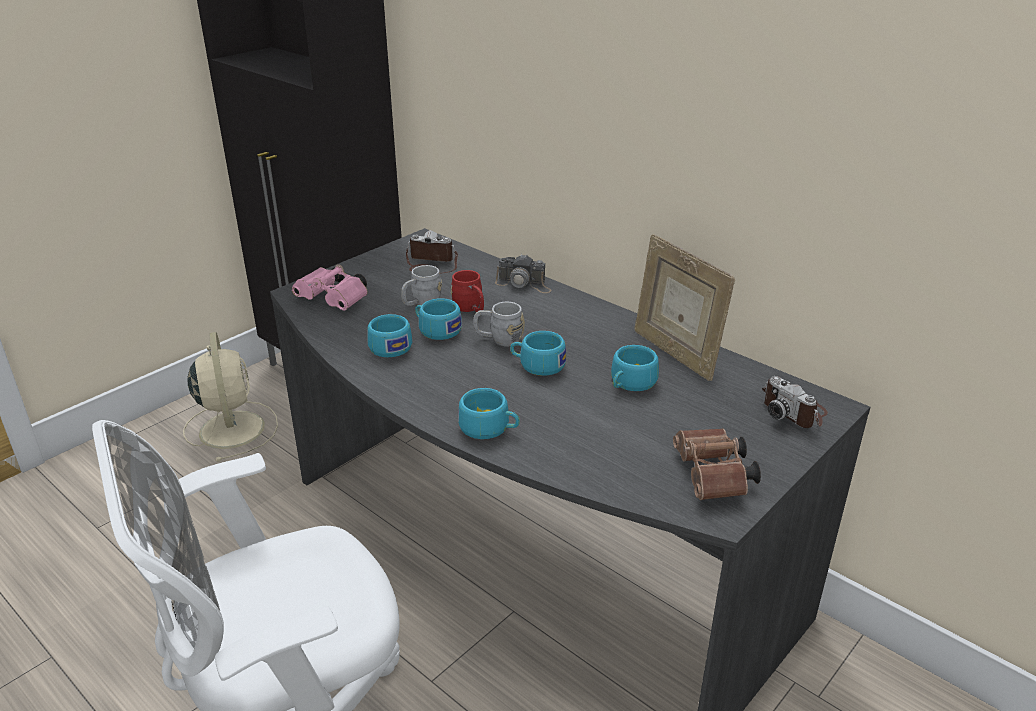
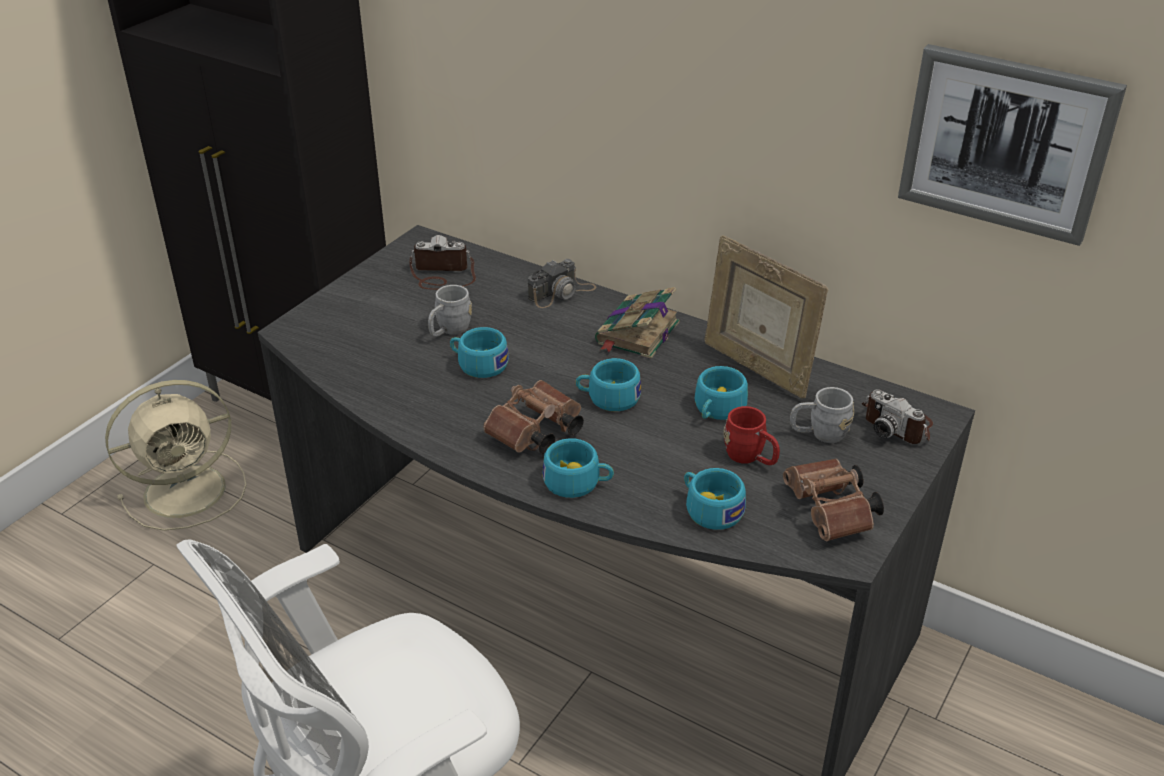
camera: 10 degrees left, 5 degrees up
beige fan [183,332,278,462] -> beige fan turned 90 degrees clockwise [105,380,246,531]
pink binoculars [292,264,368,311] -> none
turquoise cup [367,314,412,357] -> turquoise cup moved to [684,468,746,530]
red mug [451,270,484,312] -> red mug moved to [723,406,780,465]
grey mug [473,302,525,346] -> grey mug moved to [790,387,854,443]
camera [495,254,551,293] -> camera turned 45 degrees counterclockwise [528,259,596,308]
none -> brown binoculars [483,380,584,454]
none -> book [595,287,680,359]
none -> picture [898,44,1127,246]

